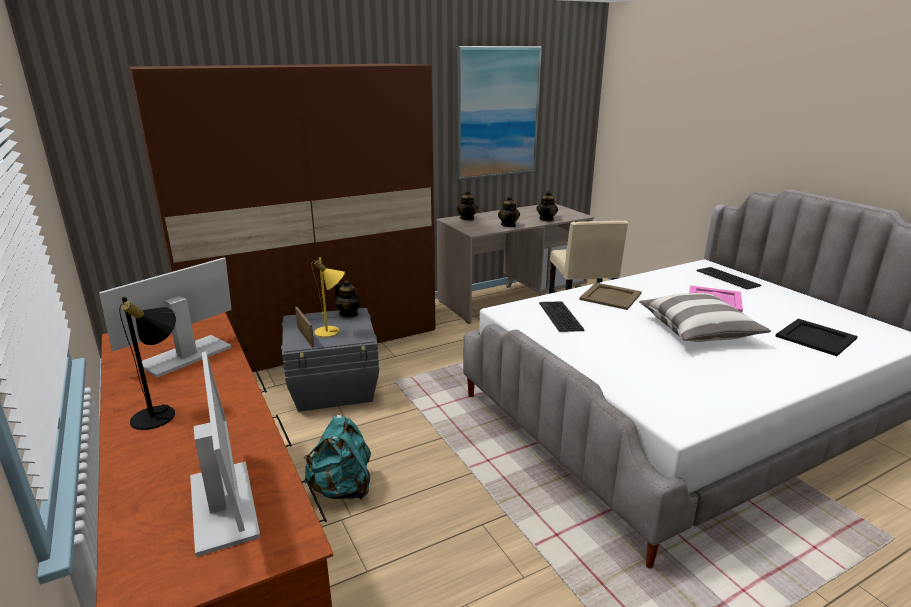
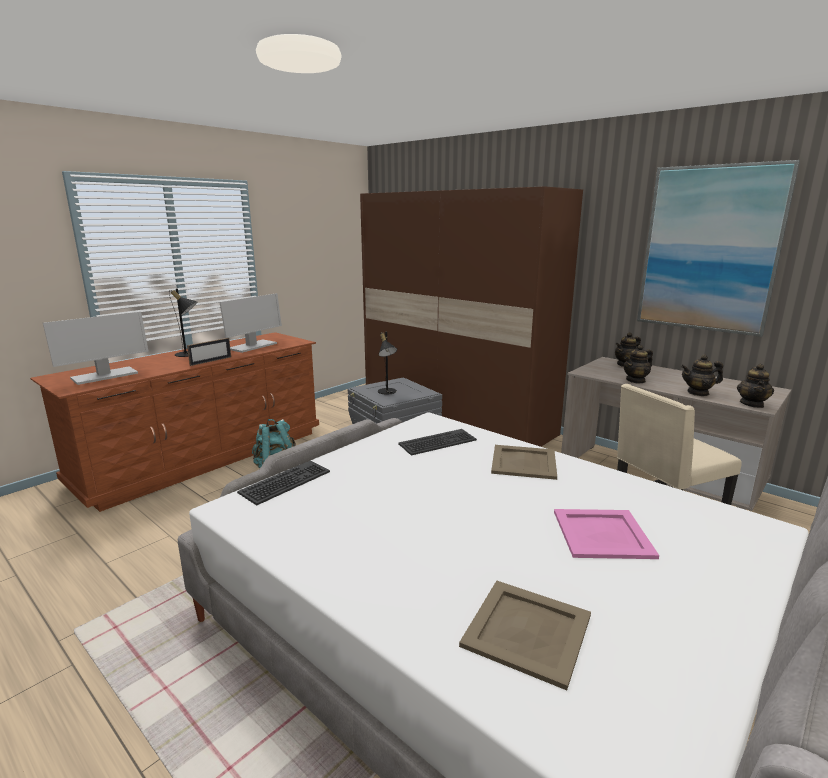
camera: 70 degrees right, 5 degrees down
monitor [99,258,232,378] -> monitor turned 105 degrees clockwise [219,293,282,353]
picture frame [295,307,314,348] -> picture frame moved to [187,338,231,366]
yellow table lamp [312,257,345,337] -> black table lamp [378,332,397,394]
teapot [334,280,361,317] -> teapot moved to [737,364,774,408]
pillow [639,293,771,342] -> none
keyboard [696,267,761,289] -> keyboard moved to [237,461,330,505]
black tray [775,319,858,356] -> beige tray [459,581,591,690]

